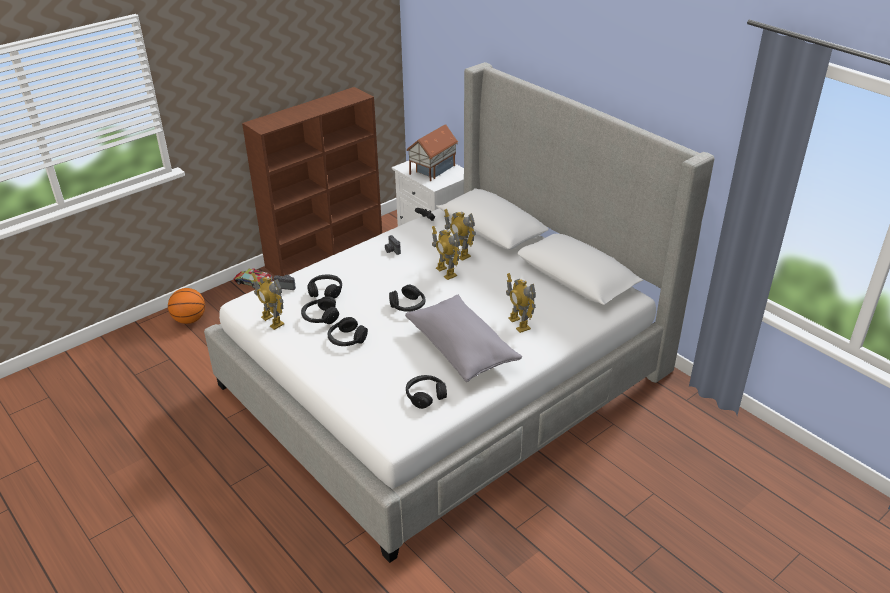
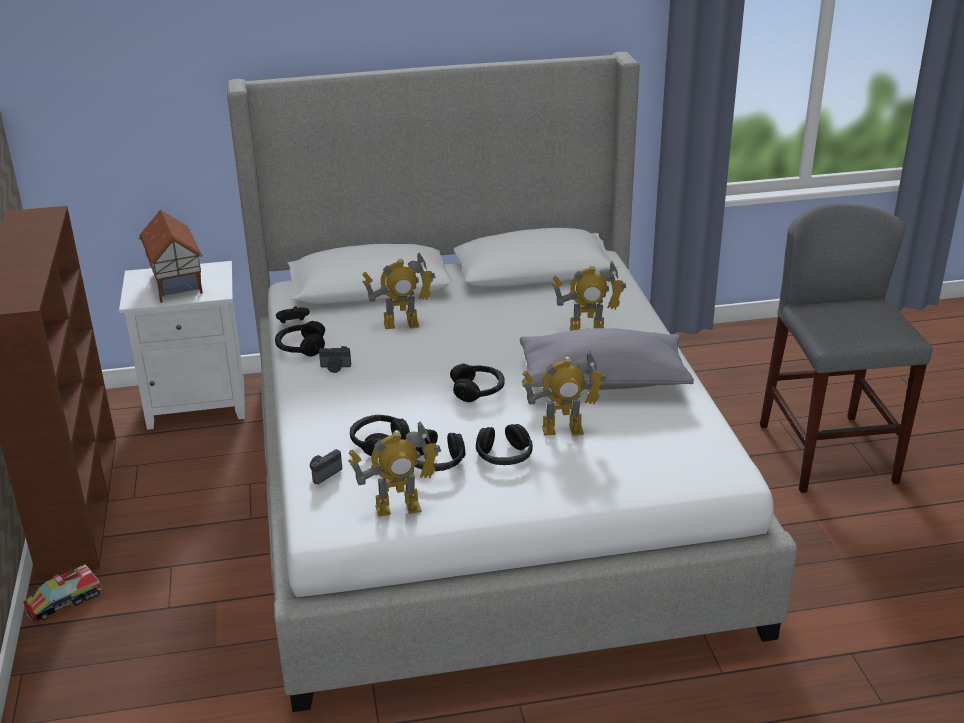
camera: 60 degrees left, 5 degrees down
basketball [168,288,205,324] -> none
black headphones [406,375,447,409] -> black headphones moved to [275,321,325,356]
toy robot [432,226,461,280] -> toy robot moved to [522,350,606,436]
none -> grey stool [760,204,932,493]

